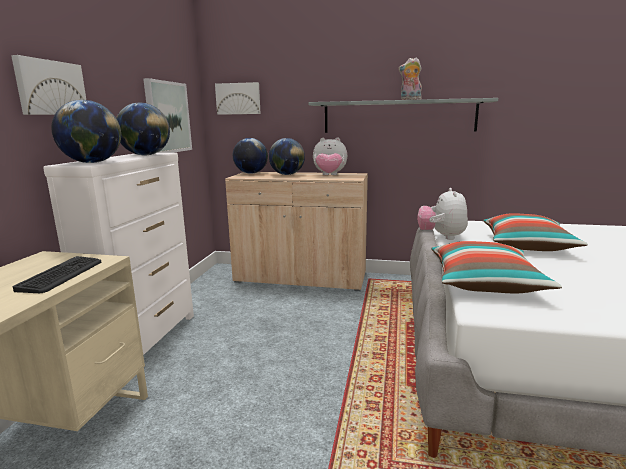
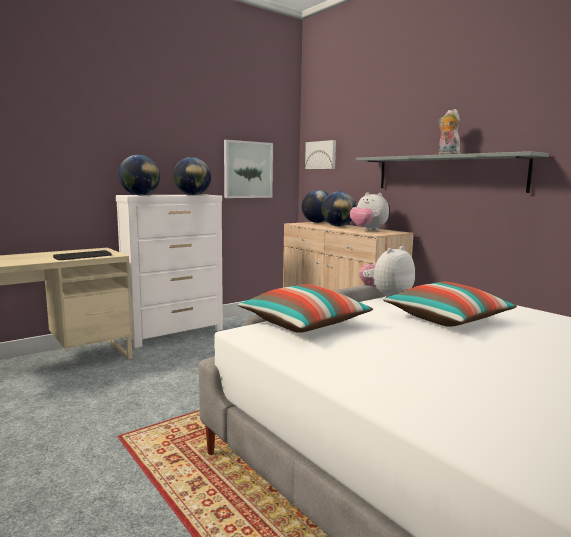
camera: 40 degrees right, 5 degrees down
picture [11,55,86,115] -> none

